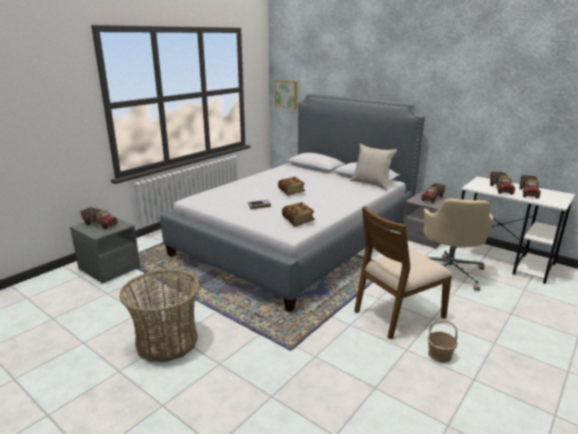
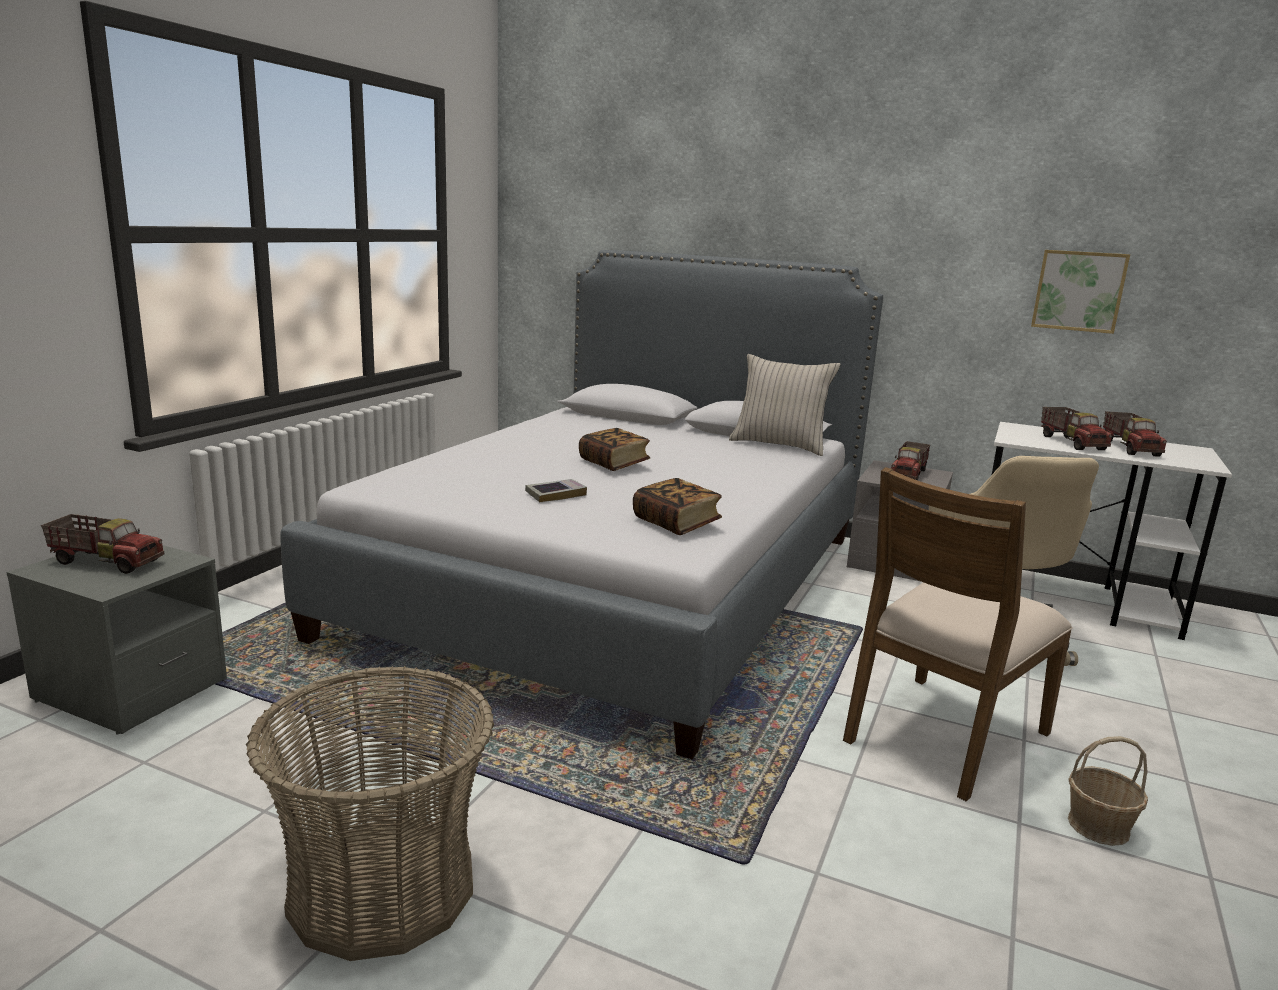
camera: 15 degrees left, 5 degrees down
picture [275,80,297,109] -> picture moved to [1031,250,1130,334]

